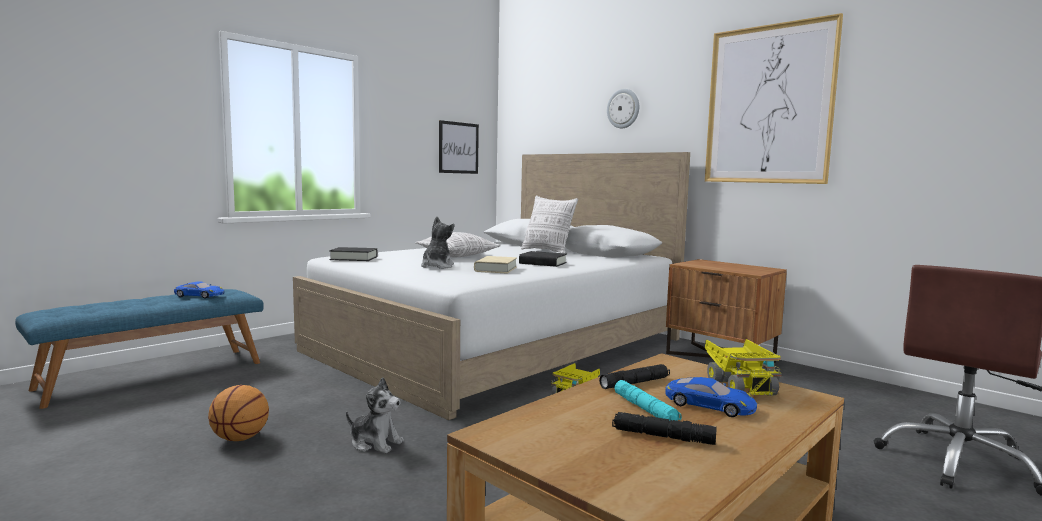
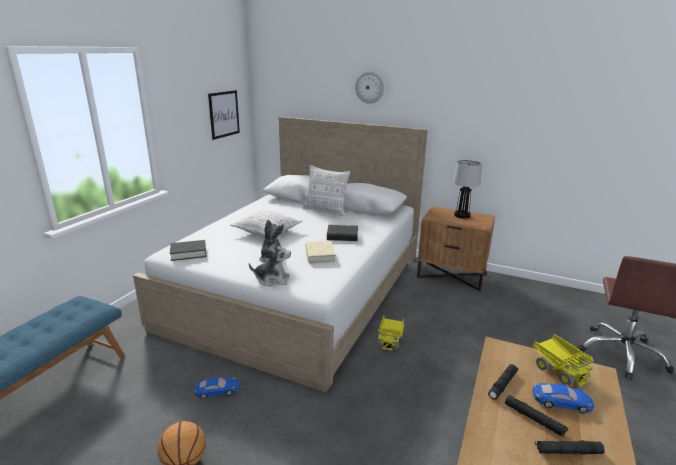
camera: 20 degrees left, 15 degrees up
blue toy car [174,282,224,298] -> blue toy car moved to [194,376,239,399]
plush toy [346,377,404,453] -> plush toy moved to [249,239,291,287]
turquoise flashlight [614,380,682,421] -> black flashlight [505,395,568,437]
picture [705,13,843,184] -> none
none -> table lamp [453,160,482,219]

